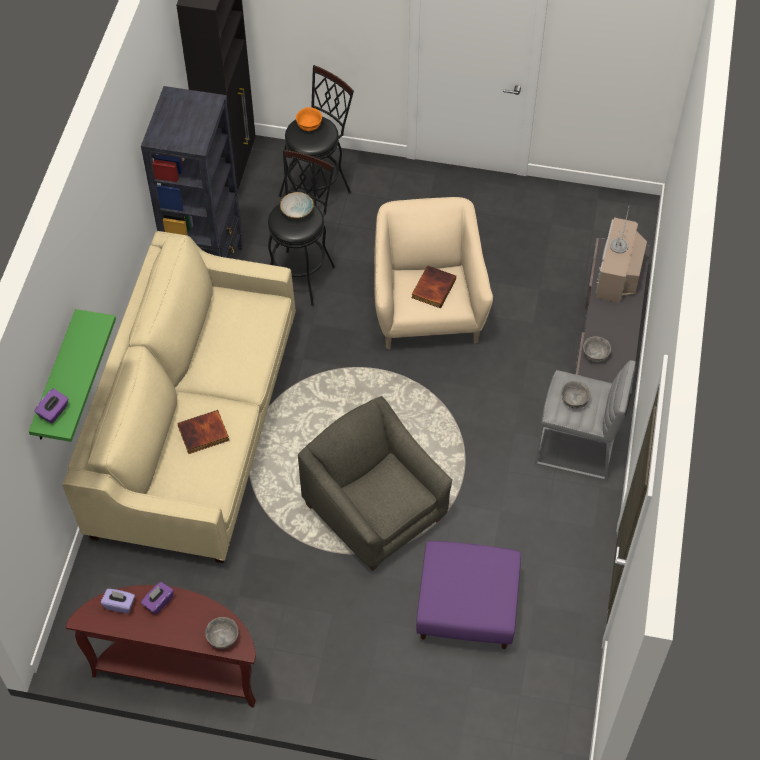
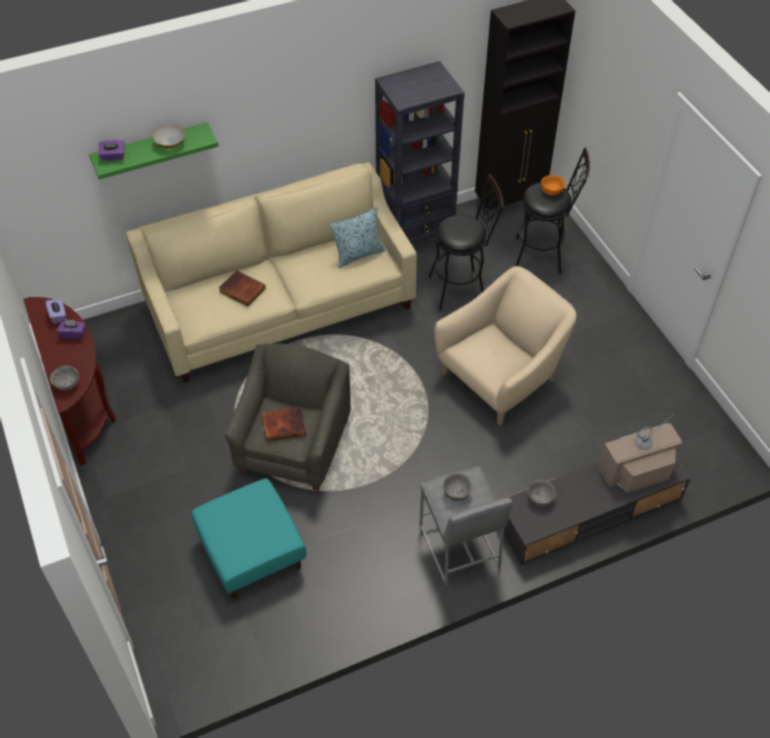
camera: 55 degrees right, 5 degrees down
bowl [280,192,313,219] -> bowl moved to [152,125,185,148]
book [411,265,456,308] -> book moved to [263,407,306,442]
purple ottoman [416,541,521,649] -> turquoise ottoman [191,478,306,599]
none -> pillow [330,207,385,268]

